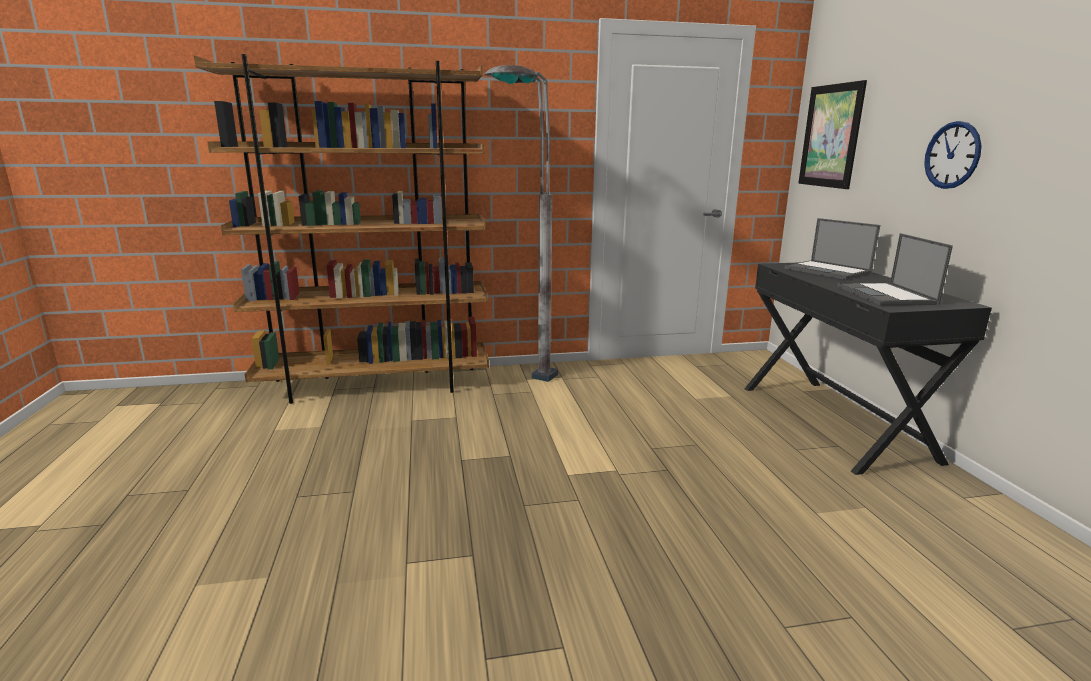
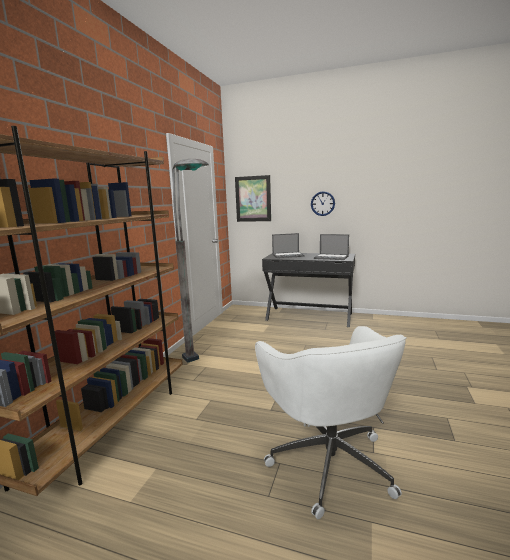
camera: 60 degrees left, 5 degrees down
none -> white office chair [255,326,407,519]

